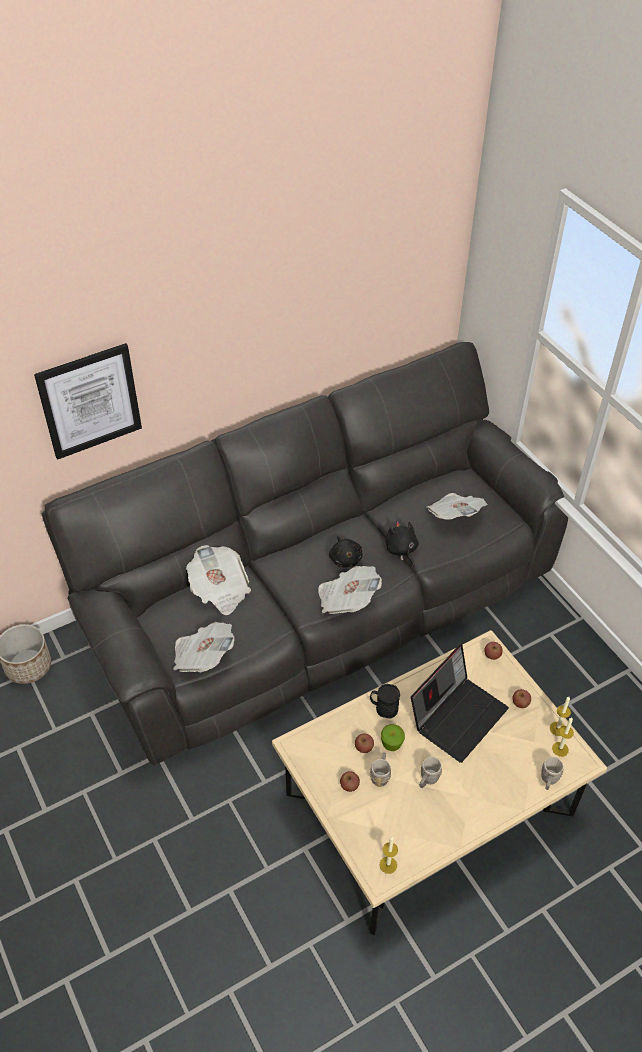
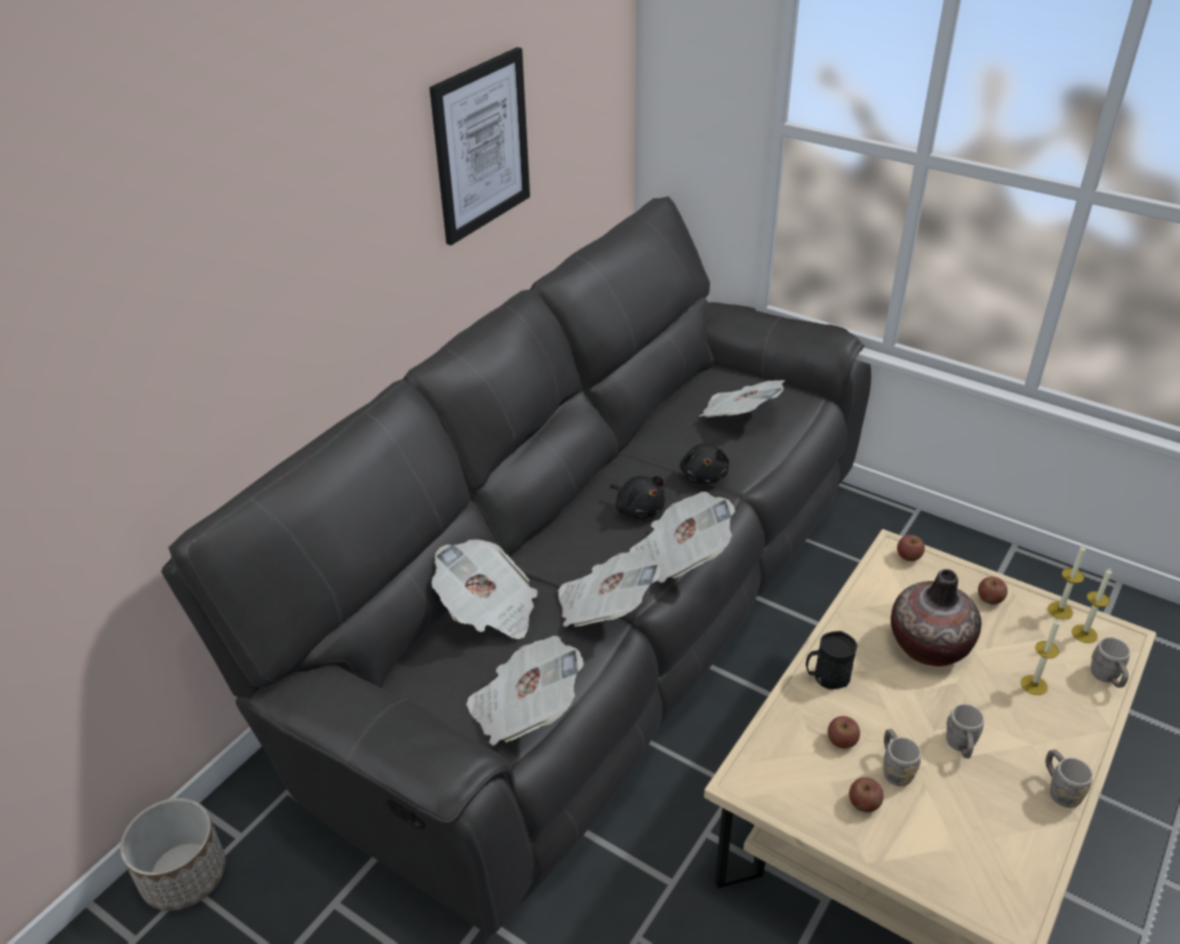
camera: 25 degrees left, 10 degrees down
picture [34,343,142,460] -> picture moved to [430,47,530,245]
candle [379,836,398,874] -> candle moved to [1021,618,1060,695]
apple [381,724,405,751] -> none
black plush toy [386,521,419,567] -> black plush toy turned 135 degrees counterclockwise [680,443,729,484]
laptop [411,644,509,763] -> vase [891,569,981,666]
none -> newspaper [558,550,660,627]
none -> grey mug [1045,749,1093,808]

